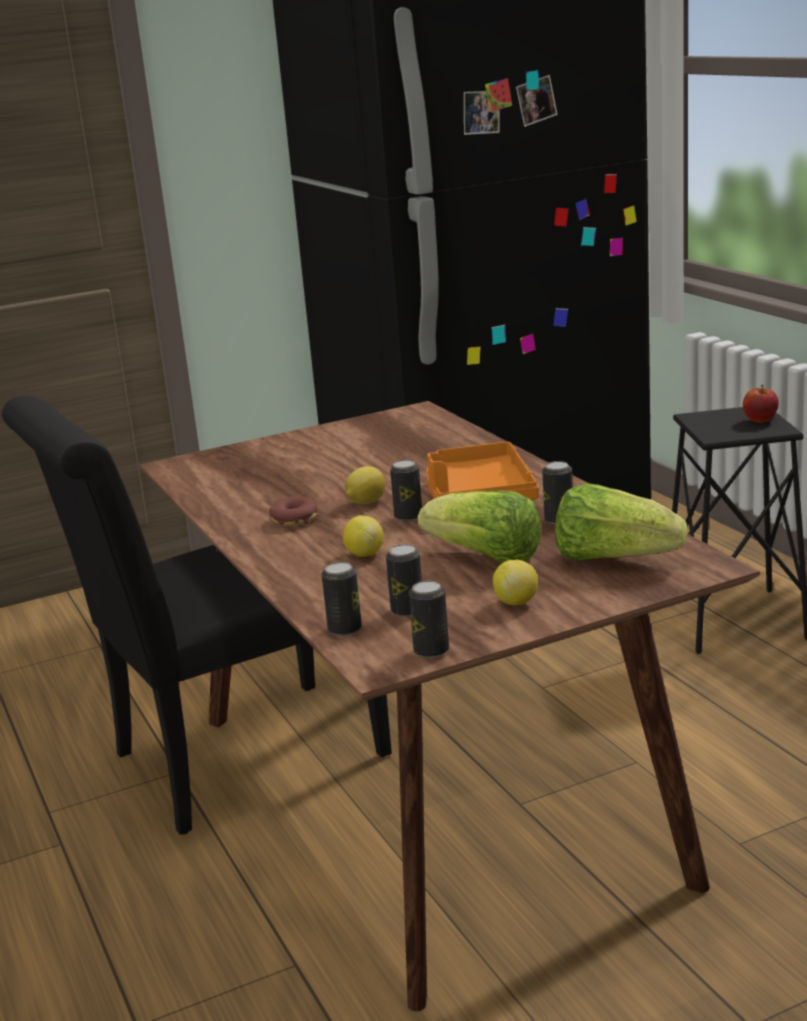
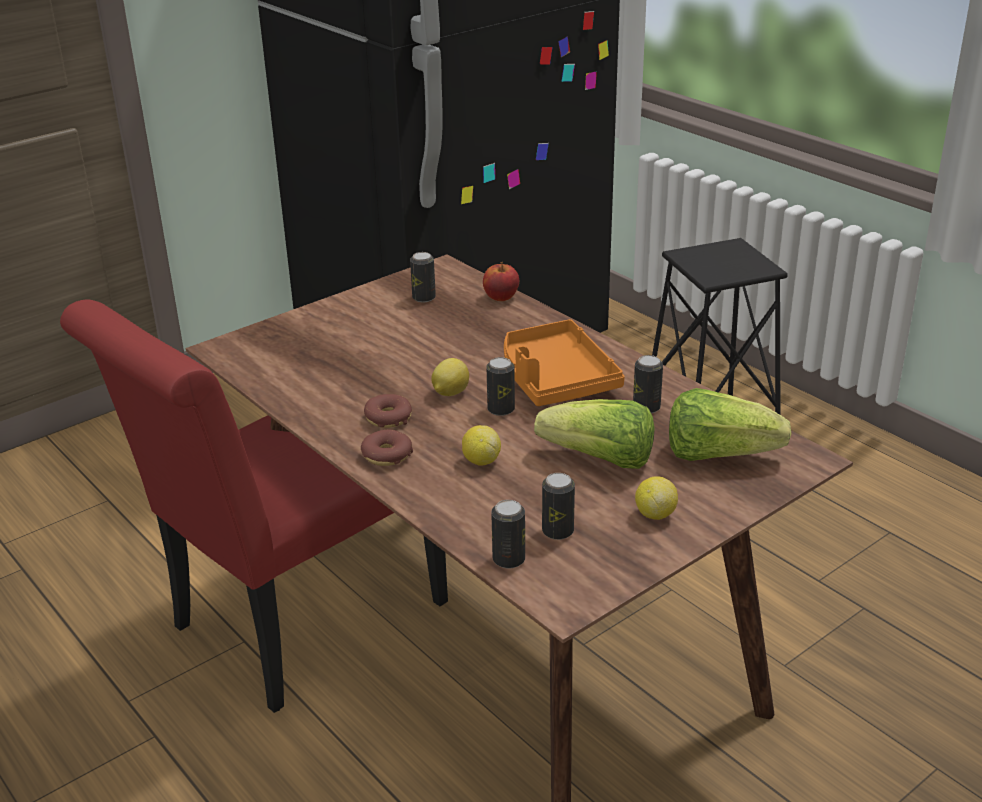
camera: 15 degrees left, 10 degrees up
black chair [2,396,392,835] -> red chair [60,299,448,713]
can [409,581,449,658] -> can moved to [410,252,436,302]
apple [743,385,779,423] -> apple moved to [483,262,519,301]
none -> donut [361,429,413,466]

